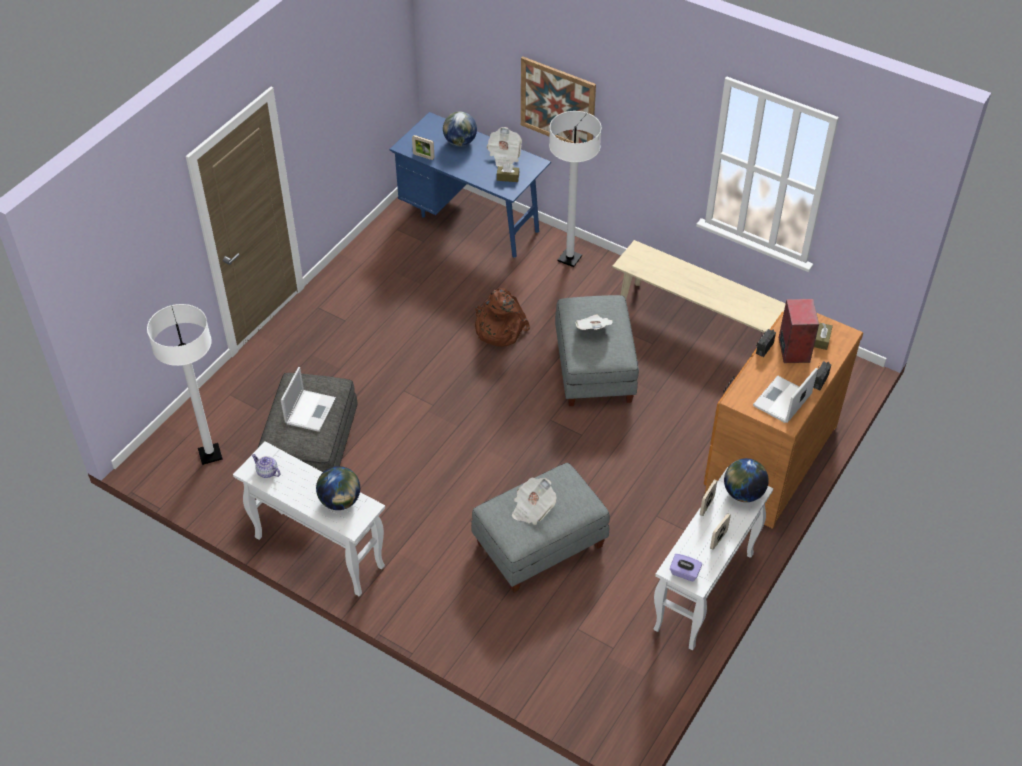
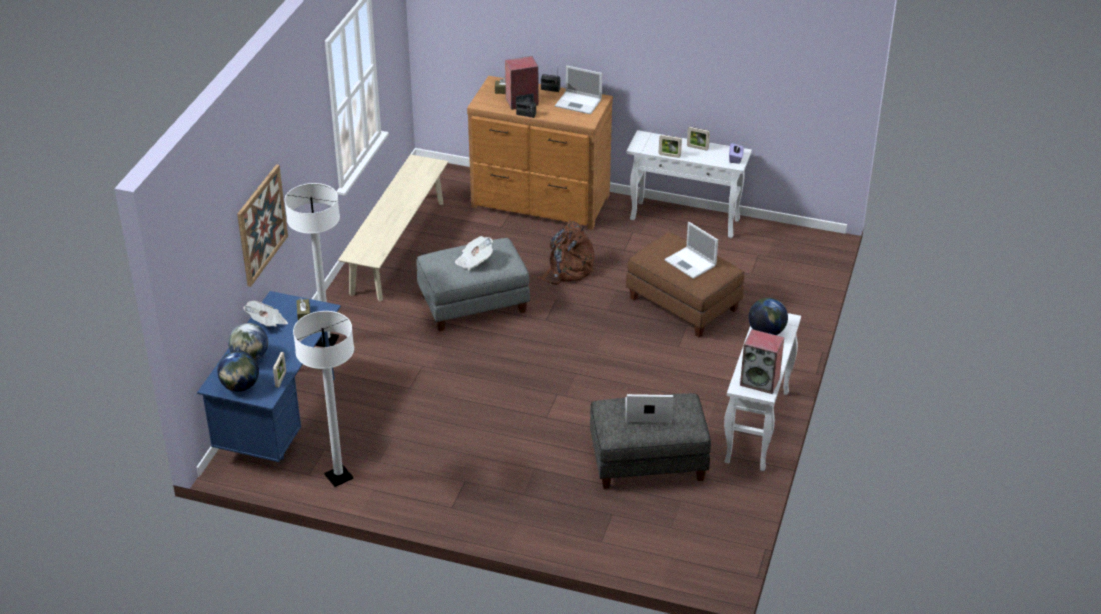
camera: 105 degrees left, 10 degrees down
white floor lamp [147,304,223,465] -> white floor lamp moved to [293,311,354,487]
teapot [252,454,281,478] -> speaker [740,329,784,394]
grey ottoman [471,463,610,592] -> brown ottoman [626,233,744,338]
brown backpack [475,288,530,347] -> brown backpack moved to [537,220,594,285]
newspaper [512,477,556,525] -> laptop [664,222,718,279]
globe [724,458,769,502] -> globe moved to [218,351,259,392]

